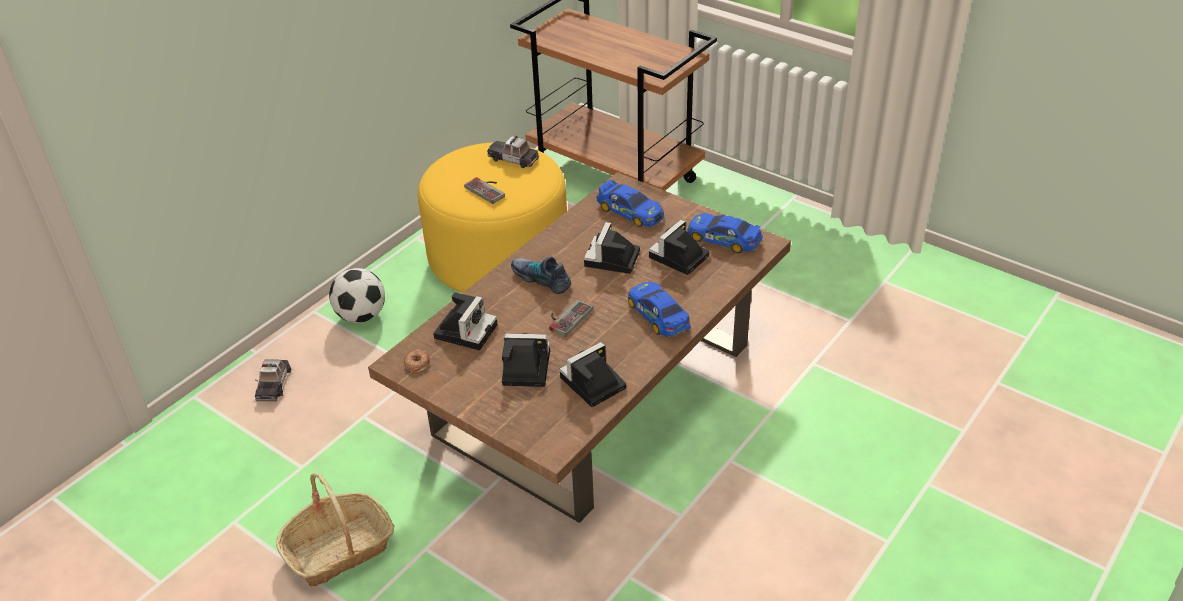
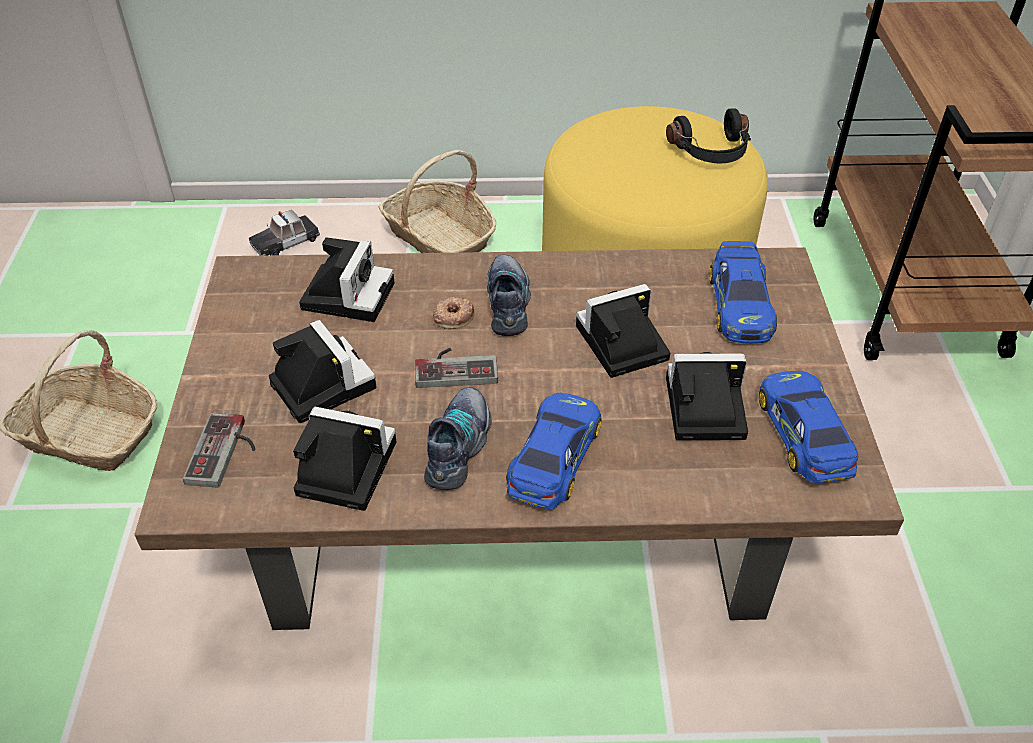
camera: 50 degrees right, 5 degrees up
football [329,268,385,323] -> basket [378,150,496,253]
donut [404,349,430,373] -> donut moved to [433,297,475,329]
camera [433,292,497,350] -> camera turned 60 degrees counterclockwise [299,237,394,322]
game controller [464,177,505,204] -> game controller moved to [183,413,255,488]
toy car [487,135,539,168] -> black headphones [666,108,751,164]
none -> shoe [424,387,492,490]

